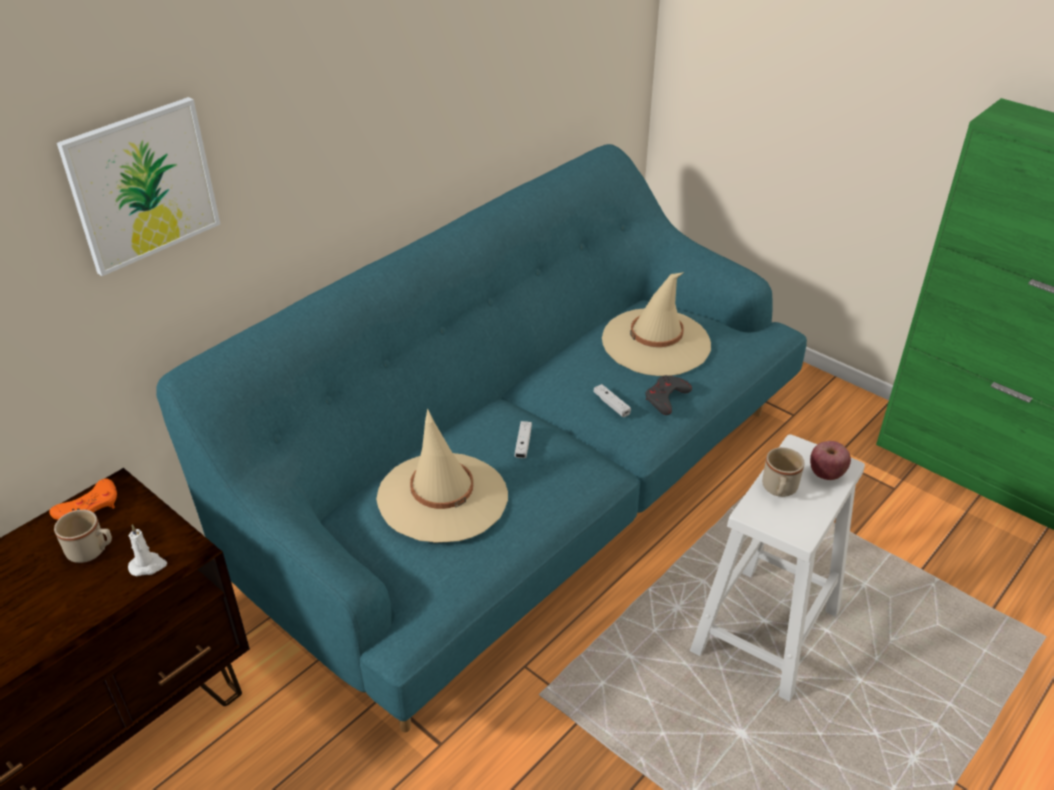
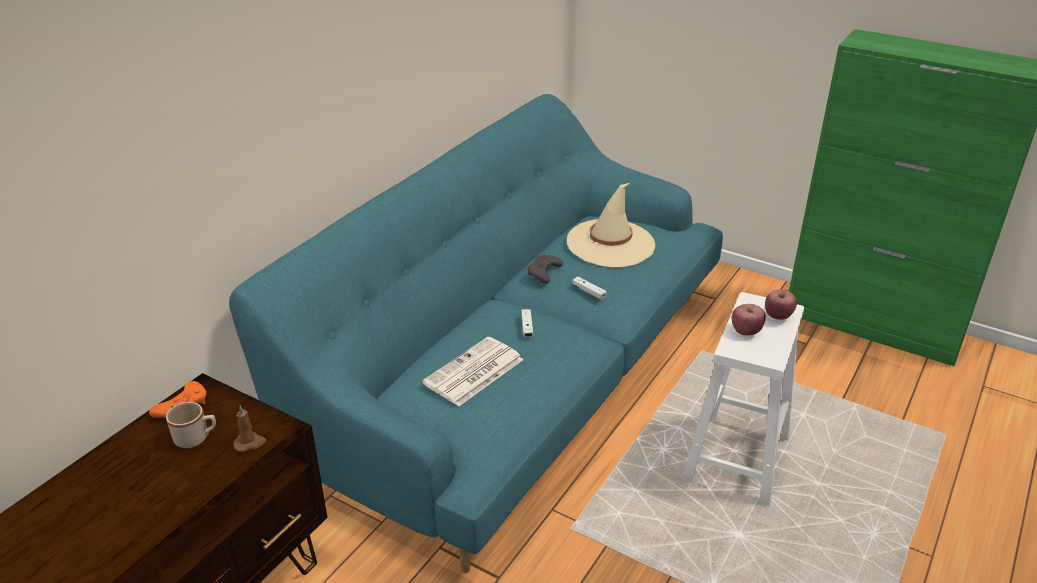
camera: 10 degrees left, 5 degrees down
picture [57,97,220,276] -> none
white candle [128,524,167,576] -> brown candle [233,405,266,452]
beige hat [376,408,508,543] -> newspaper [422,337,523,406]
grey game controller [645,375,692,415] -> grey game controller moved to [527,255,563,284]
beige mug [762,447,804,497] -> apple [732,304,766,336]

